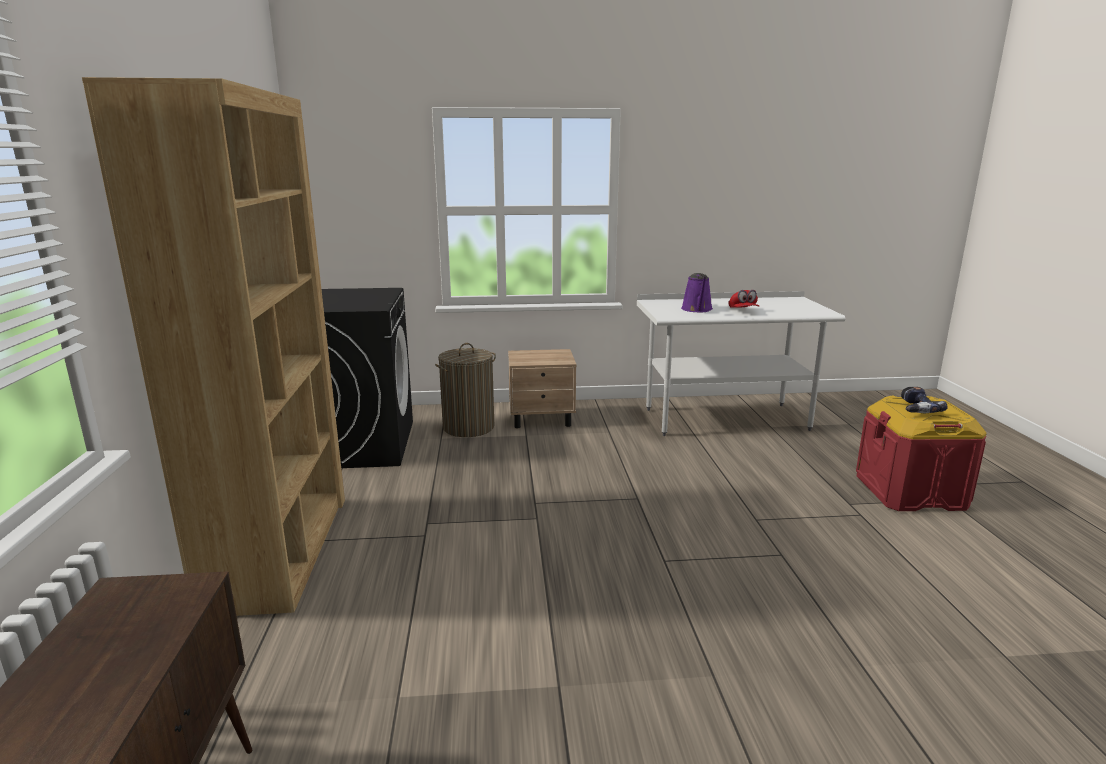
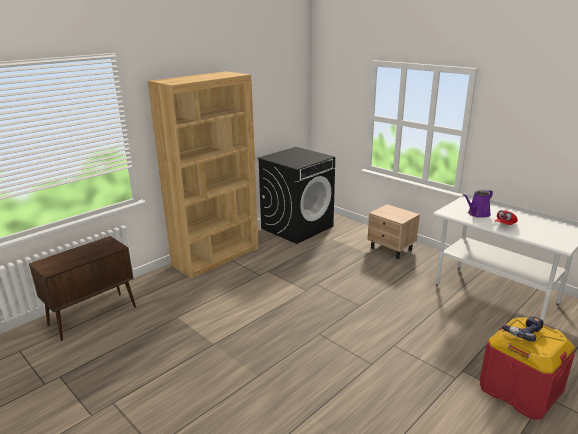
camera: 50 degrees right, 5 degrees up
laundry basket [435,343,496,437] -> none

